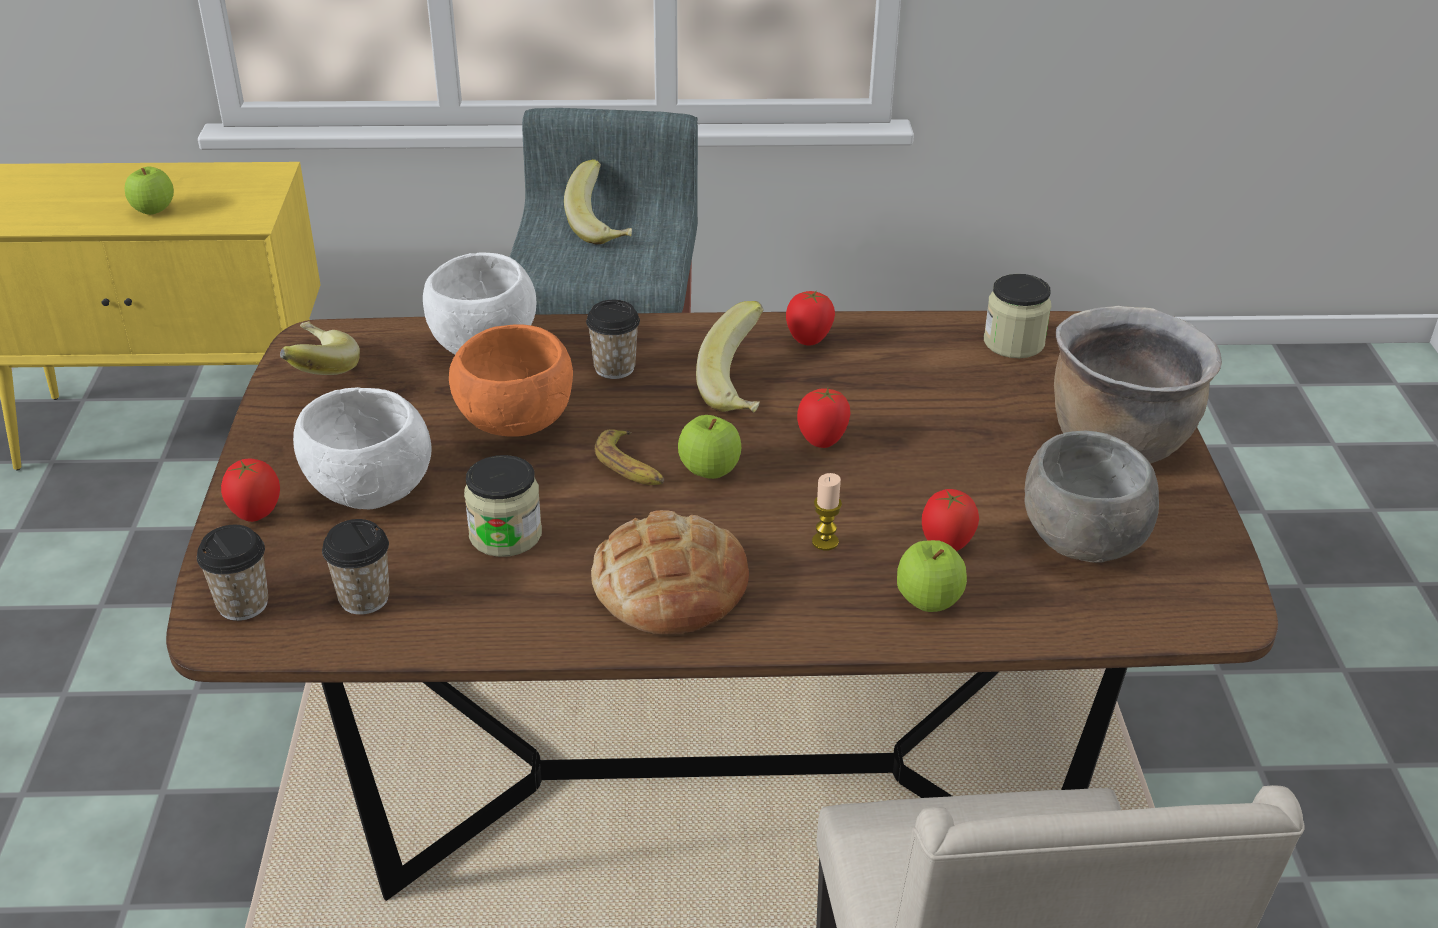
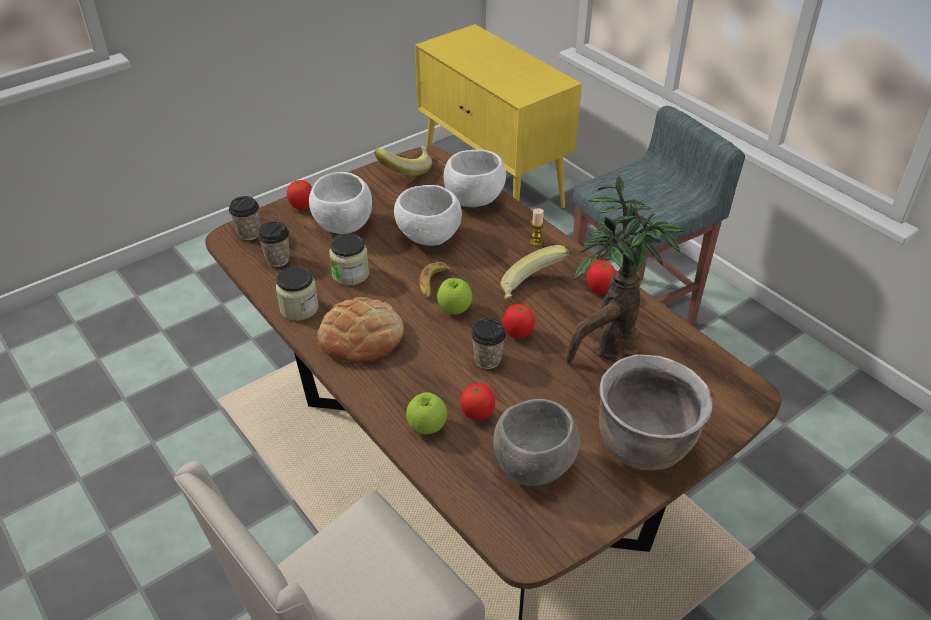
camera: 55 degrees right, 5 degrees up
apple [125,166,174,215] -> none
orange bowl [449,324,573,437] -> white bowl [394,185,462,246]
banana [564,159,632,244] -> none
cup [586,300,640,379] -> cup moved to [471,318,506,369]
candle [812,473,842,551] -> candle moved to [530,208,544,246]
jar [984,274,1051,358] -> jar moved to [276,266,319,321]
none -> potted plant [567,175,685,364]

